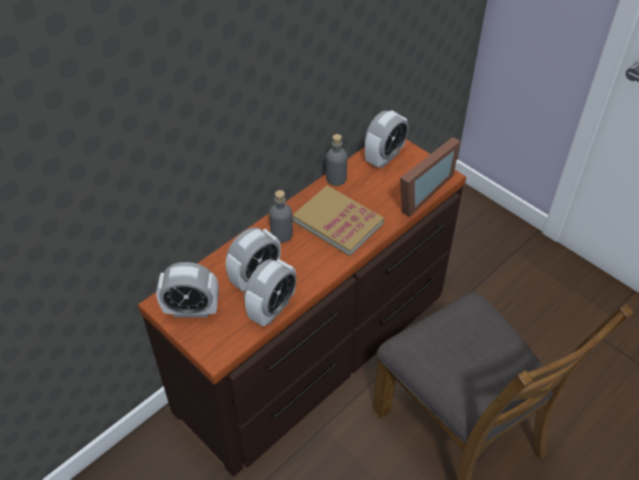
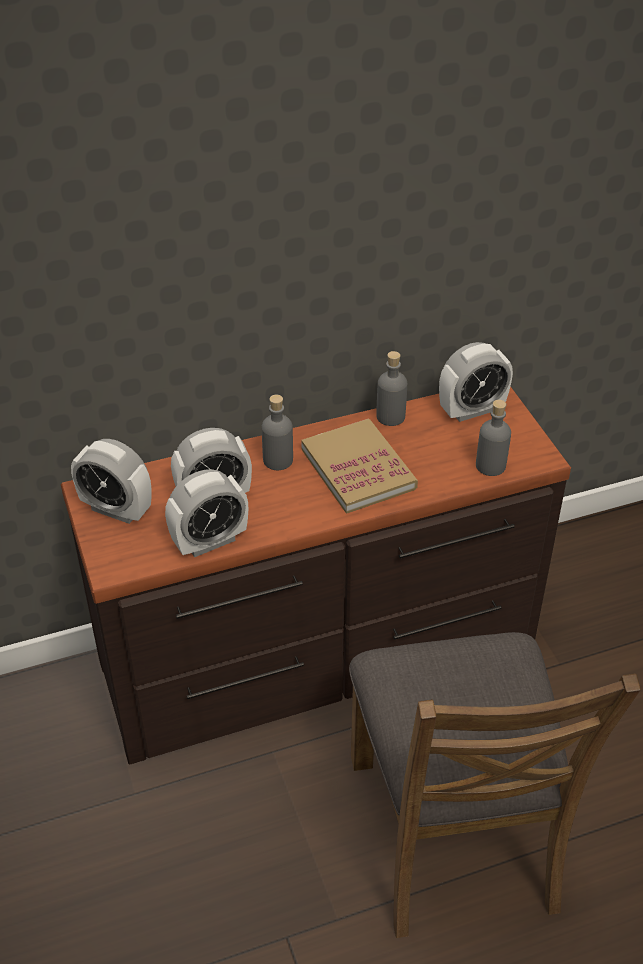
camera: 25 degrees right, 5 degrees down
picture frame [400,137,461,217] -> grey bottle [476,400,511,476]

